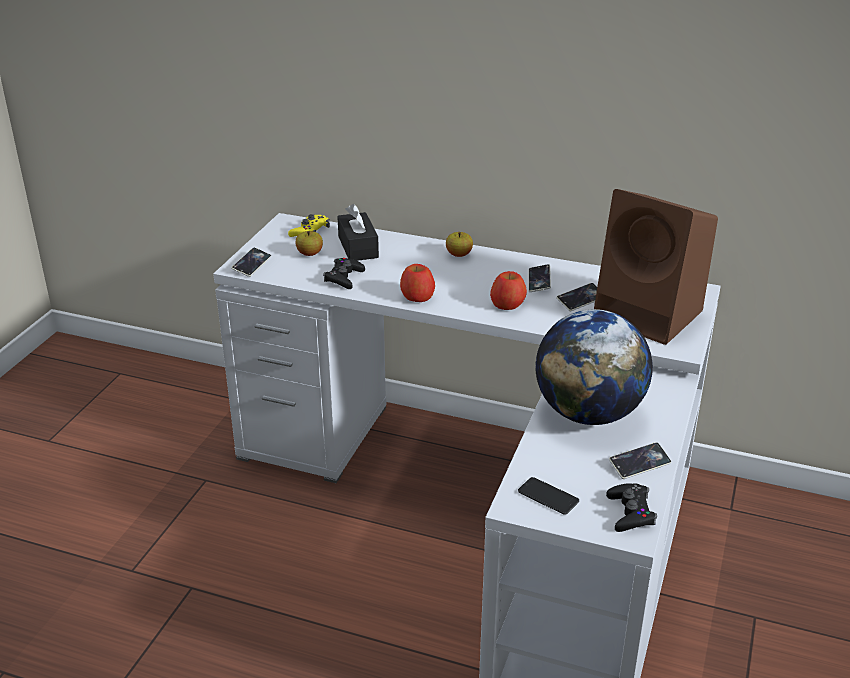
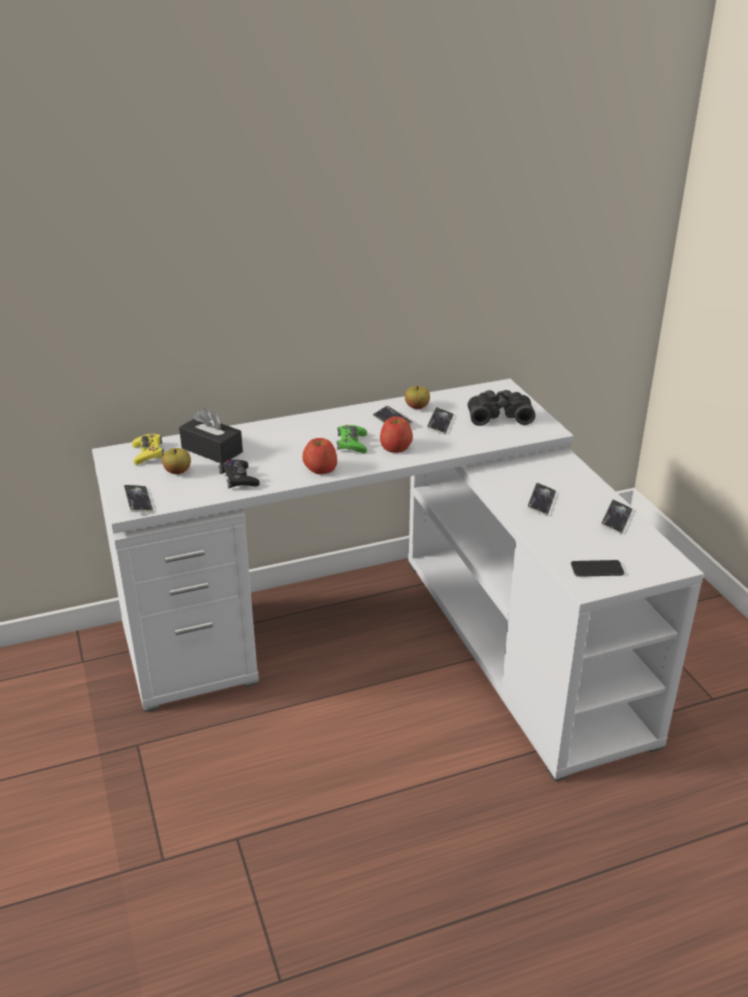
camera: 40 degrees left, 0 degrees up
apple [446,232,473,257] -> apple moved to [405,386,430,409]
globe [536,309,653,425] -> phone [527,483,556,516]
brown speaker [594,189,718,345] -> black binoculars [468,390,535,426]
black game controller [606,483,657,532] -> none
none -> green game controller [337,425,367,453]

